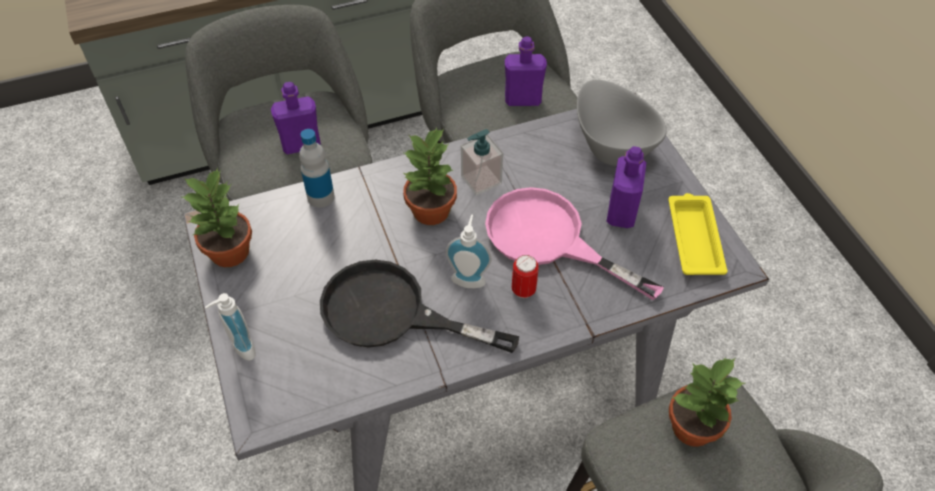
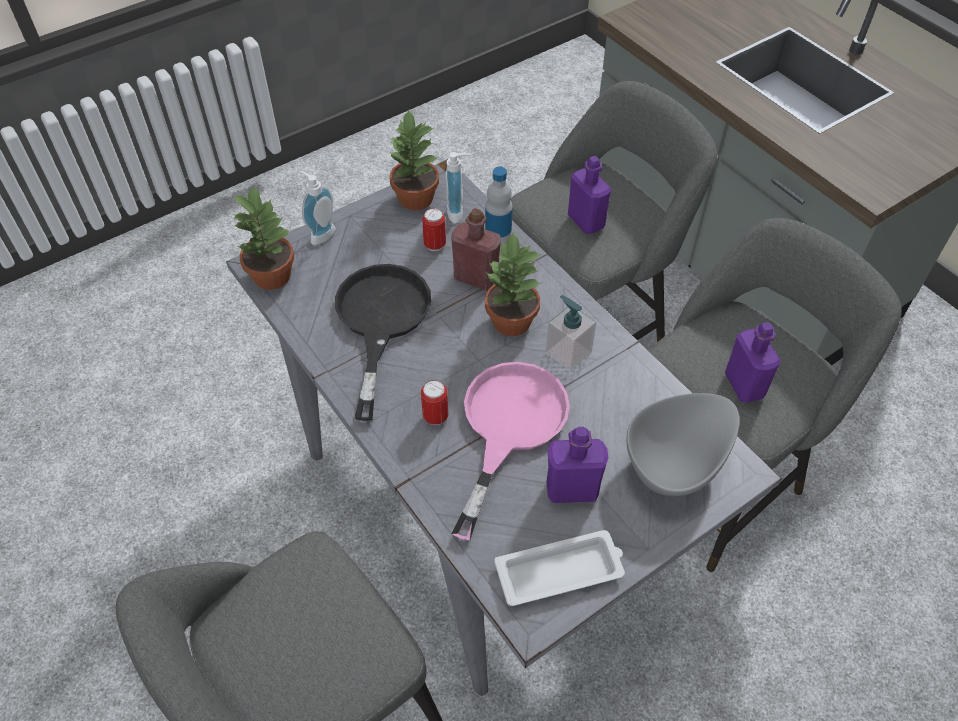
camera: 75 degrees right, 0 degrees up
soap dispenser [446,214,491,288] -> soap dispenser moved to [446,152,470,223]
yellow tray [668,193,727,275] -> white tray [494,530,625,606]
potted plant [669,357,745,447] -> potted plant moved to [233,185,294,290]
none -> can [422,208,446,251]
none -> red bottle [451,208,501,291]

